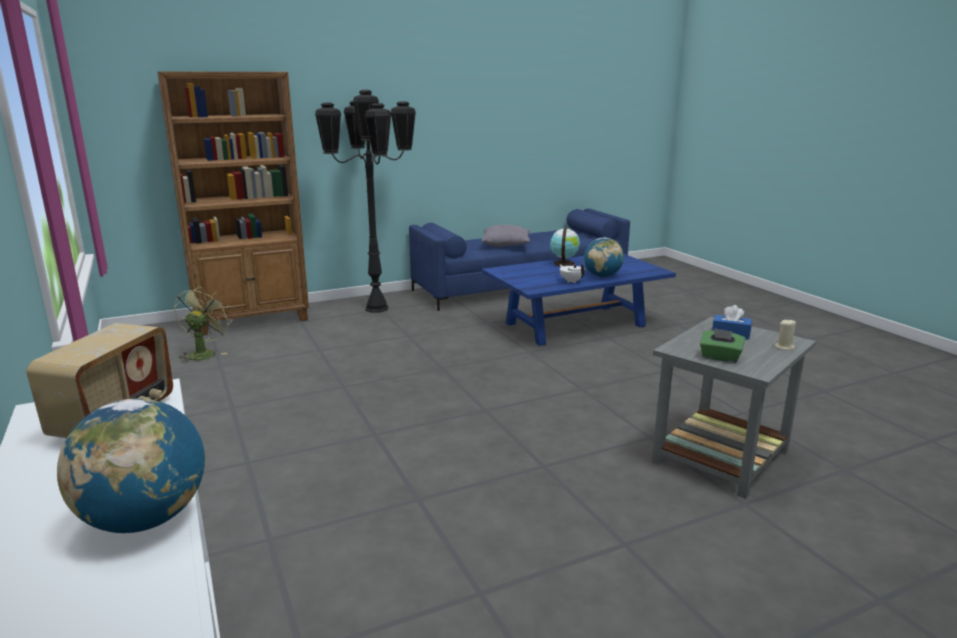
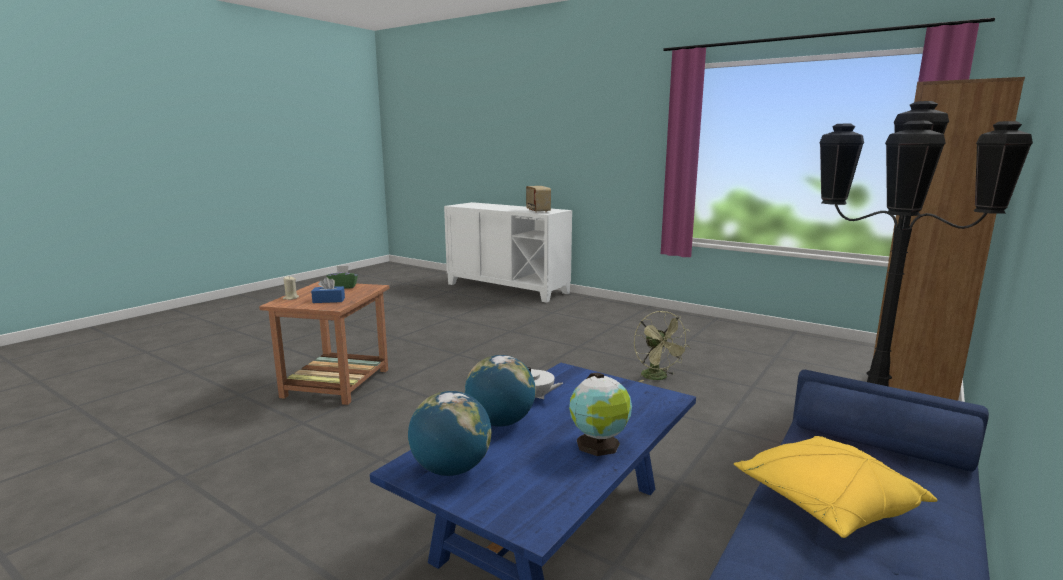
camera: 150 degrees right, 5 degrees down
globe [57,398,205,533] -> globe moved to [408,391,491,476]
green fan [174,286,232,363] -> green fan moved to [634,311,690,382]
grey pillow [482,225,531,247] -> yellow pillow [734,436,938,538]
grey side table [652,317,816,499] -> brown side table [259,281,389,405]

